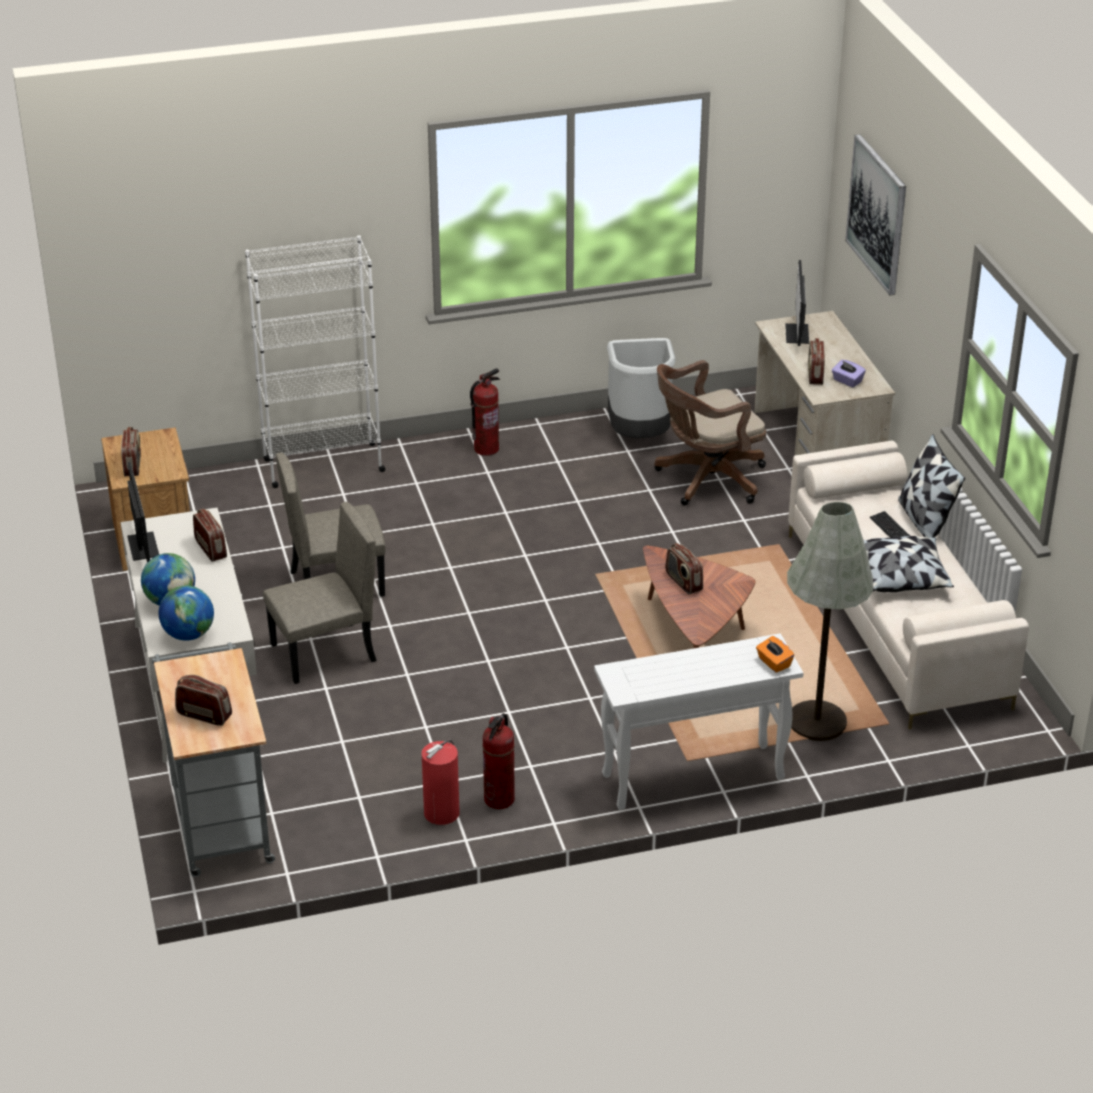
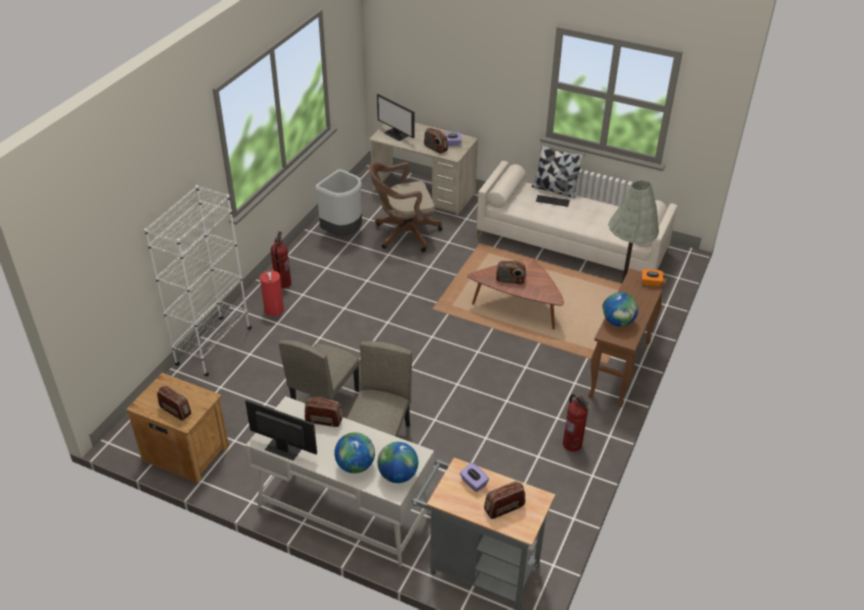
camera: 50 degrees left, 5 degrees up
fire extinguisher [422,739,459,825] -> fire extinguisher moved to [260,269,284,316]
white console table [594,633,804,810] -> brown console table [589,268,667,407]
brown office chair [655,360,766,505] -> brown office chair turned 60 degrees clockwise [369,162,442,252]
picture [845,134,906,296] -> none
pillow [864,536,954,592] -> none
none -> purple tissue box [460,463,489,492]
none -> globe [603,292,638,327]

